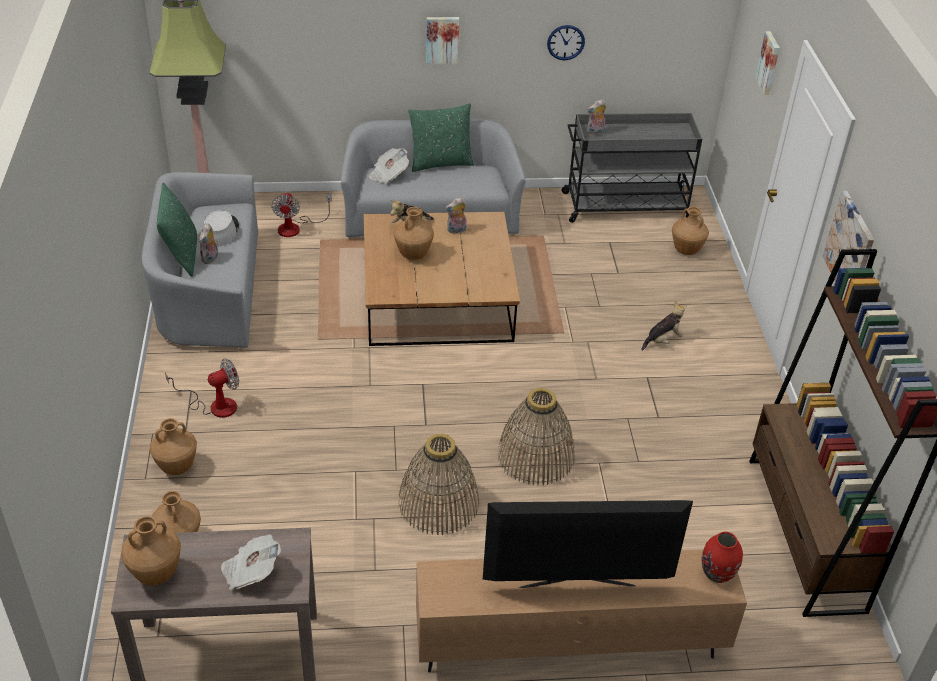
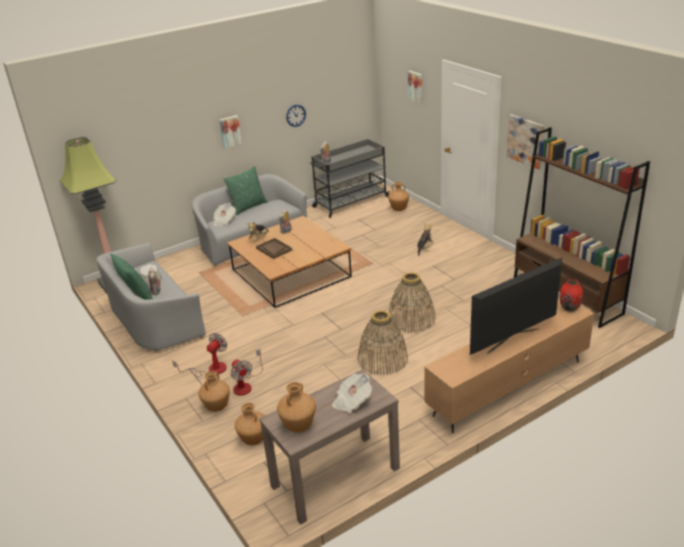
camera: 25 degrees left, 10 degrees down
fan [271,192,332,237] -> fan moved to [231,349,263,396]
brown vase [394,207,434,260] -> brown tray [256,238,292,259]

